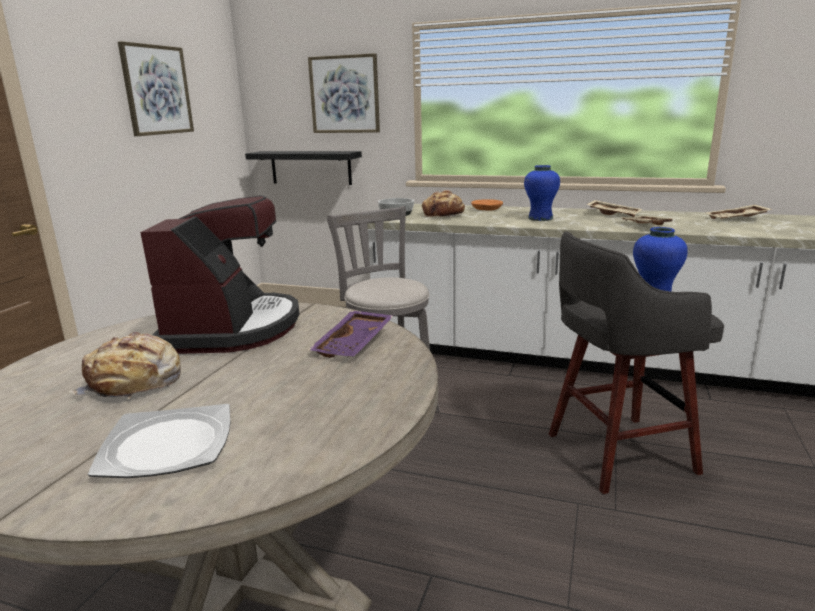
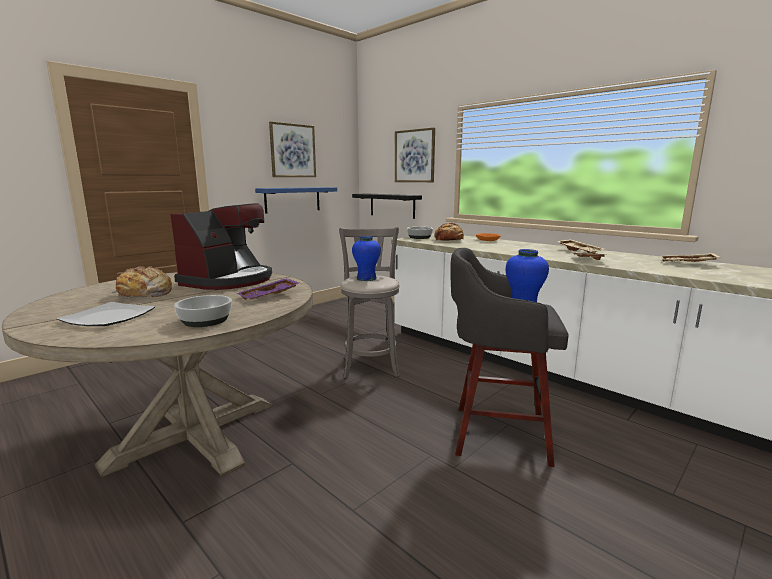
camera: 25 degrees right, 5 degrees down
blue vase [524,165,560,221] -> blue vase moved to [352,236,381,281]
none -> bowl [174,295,232,327]
none -> blue shelf [255,187,337,214]

